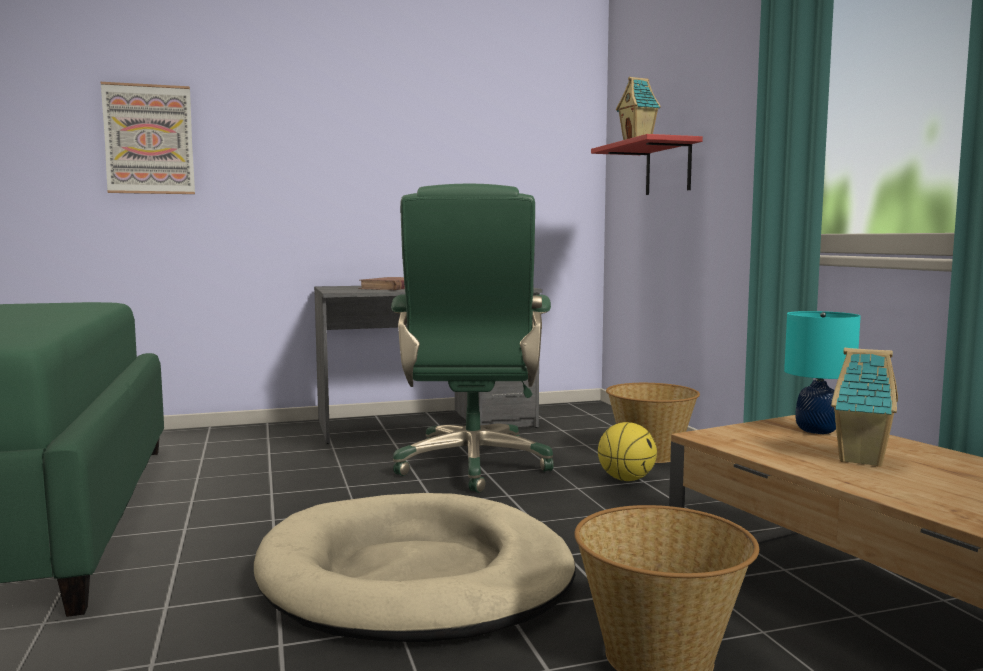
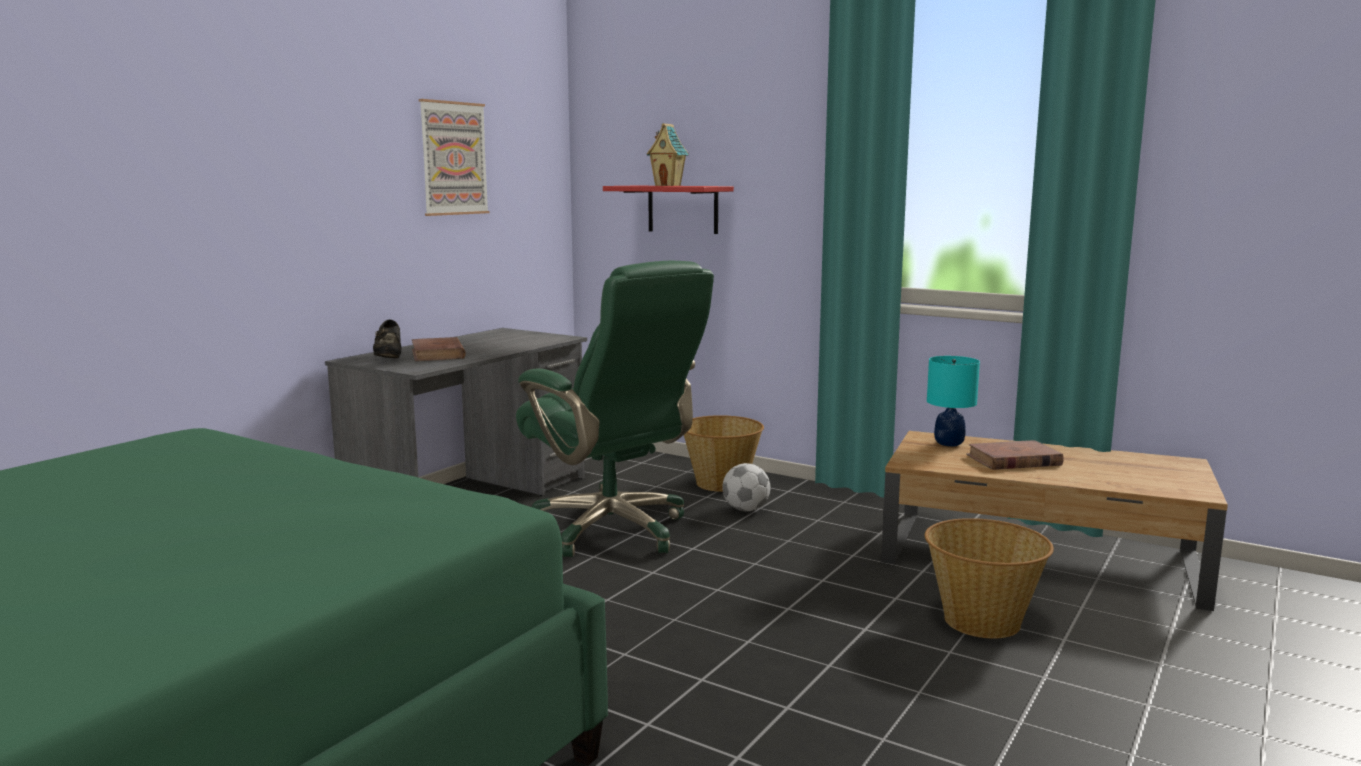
camera: 40 degrees left, 5 degrees up
picture [101,82,195,194] -> picture moved to [419,99,490,216]
beige dog bed [254,493,575,642] -> none
basketball [598,422,657,481] -> football [722,463,770,511]
toy house [831,348,898,467] -> brown book [966,440,1064,470]
none -> black shoe [373,320,401,358]

